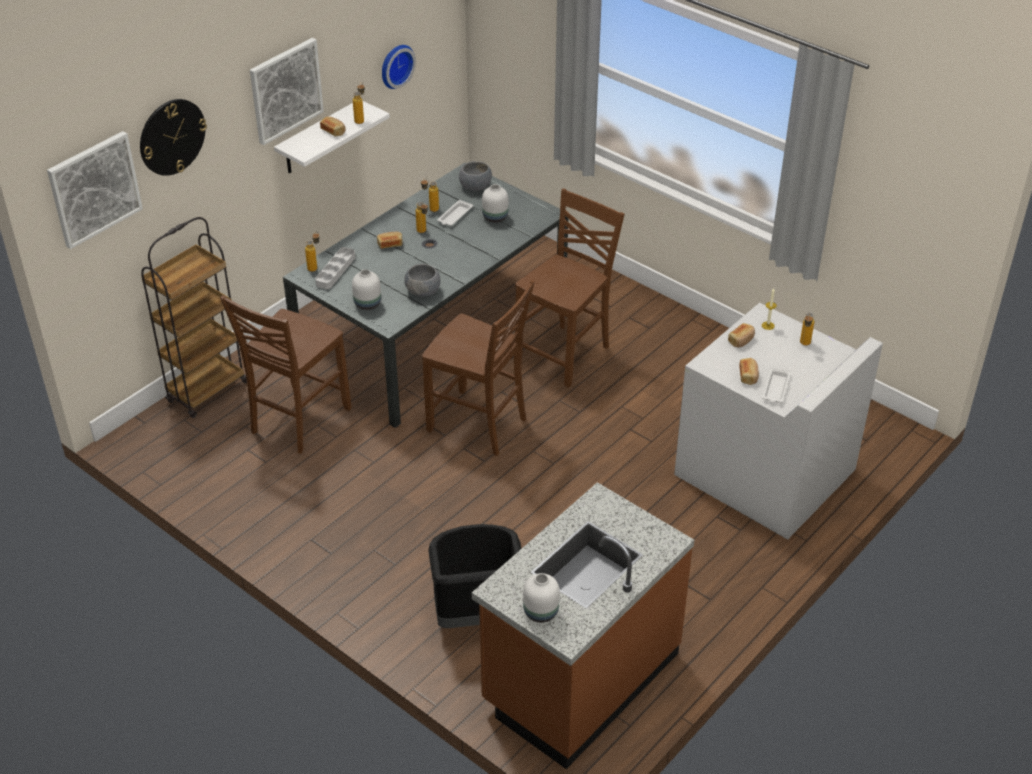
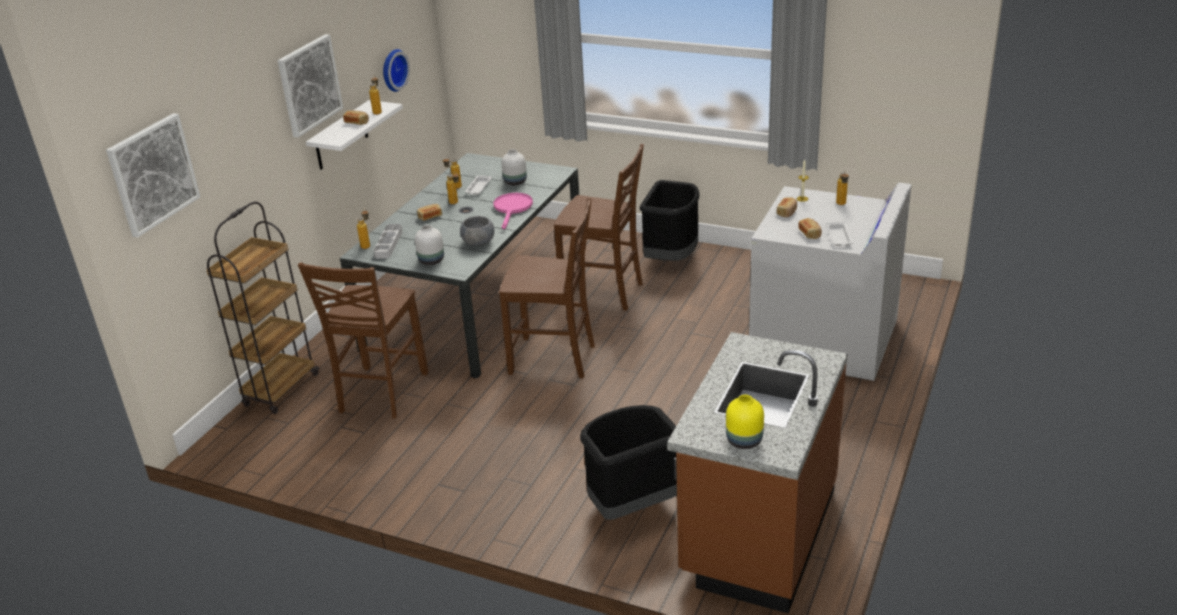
camera: 15 degrees left, 10 degrees down
wall clock [140,99,207,176] -> none
grey bowl [459,161,492,191] -> none
brown chair [515,188,624,388] -> brown chair turned 90 degrees clockwise [554,144,644,311]
white vase [523,573,560,623] -> yellow vase [726,395,764,449]
none -> pink frying pan [494,193,533,229]
none -> black trash can [640,180,700,261]

